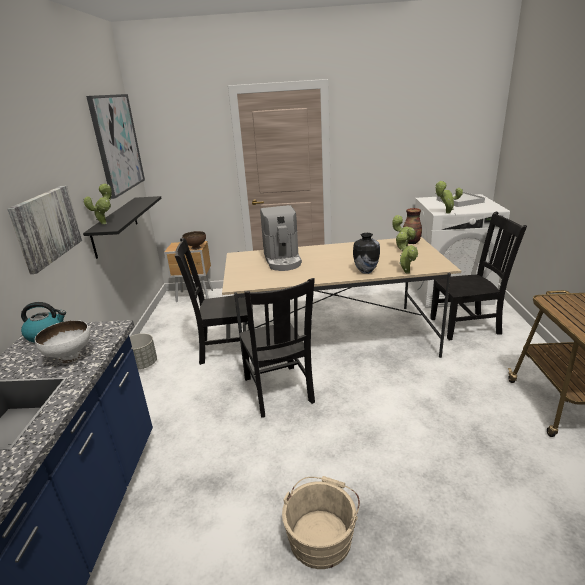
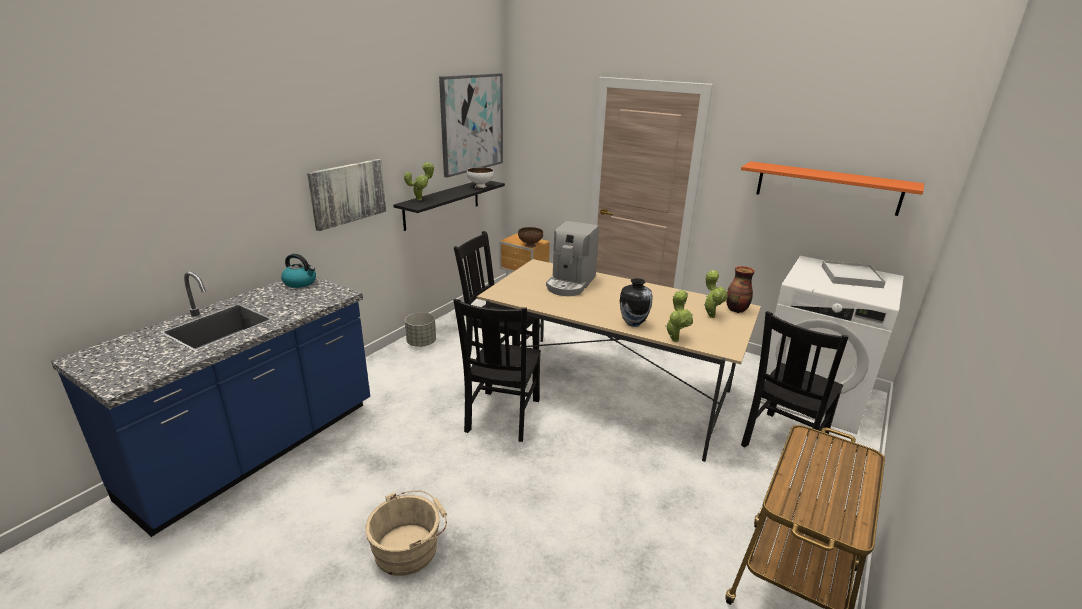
camera: 30 degrees right, 0 degrees up
white bowl [35,320,90,364] -> white bowl moved to [467,167,494,188]
black chair [430,212,527,340] -> black chair turned 105 degrees clockwise [741,311,849,448]
potted plant [435,181,463,213] -> none
none -> orange shelf [741,161,924,216]

